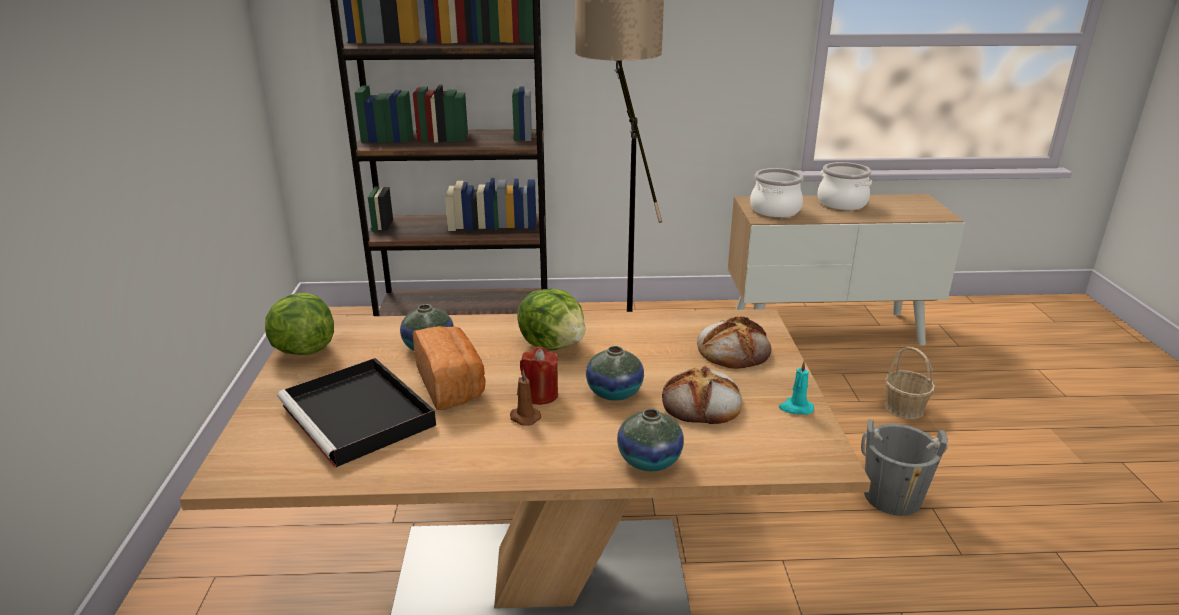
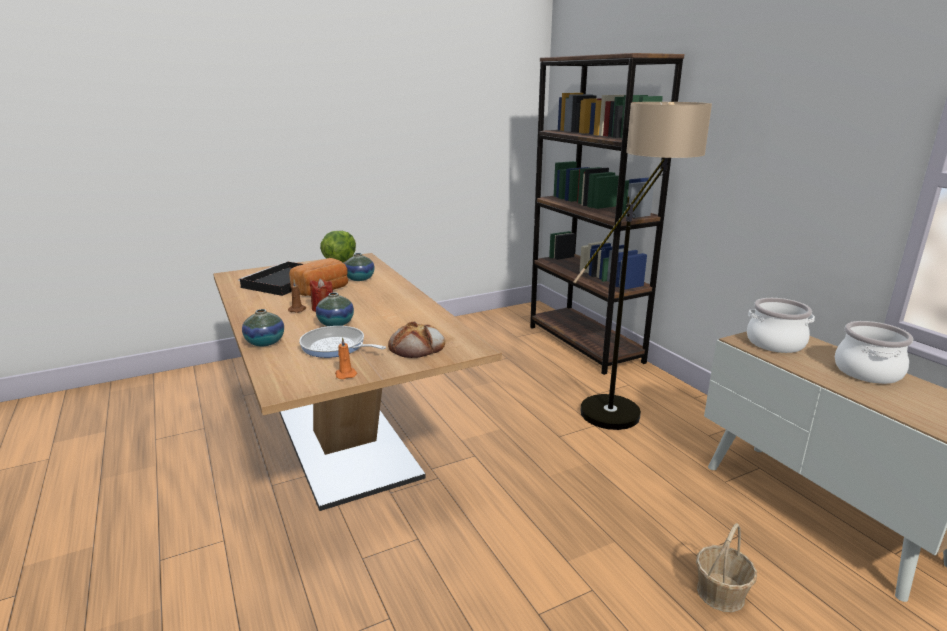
camera: 65 degrees right, 5 degrees down
lettuce [517,289,585,351] -> none
bread [662,366,742,424] -> frying pan [299,326,386,358]
turquoise candle [779,361,814,415] -> orange candle [335,337,357,379]
grey bucket [861,419,948,516] -> none

